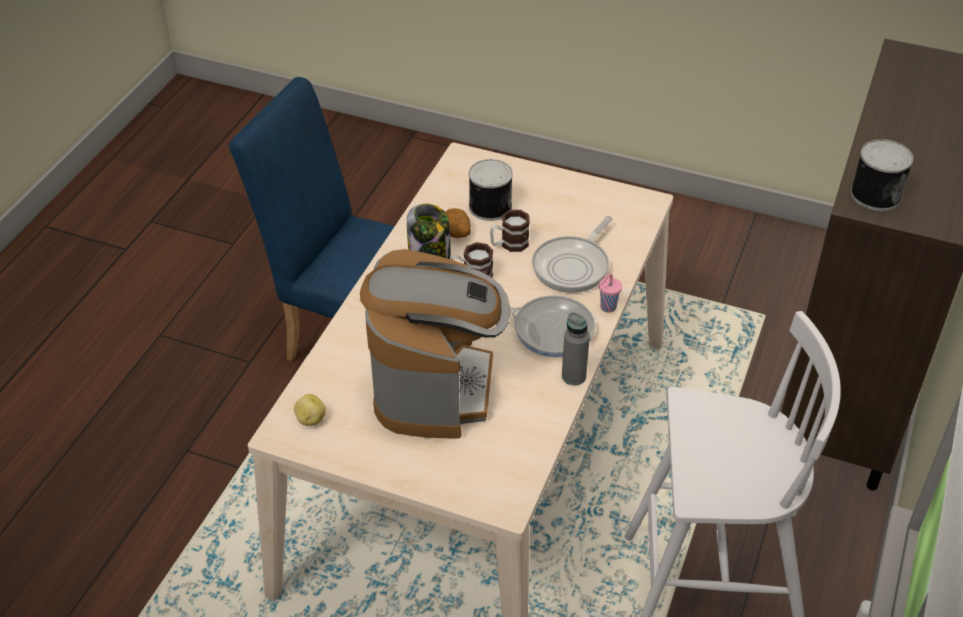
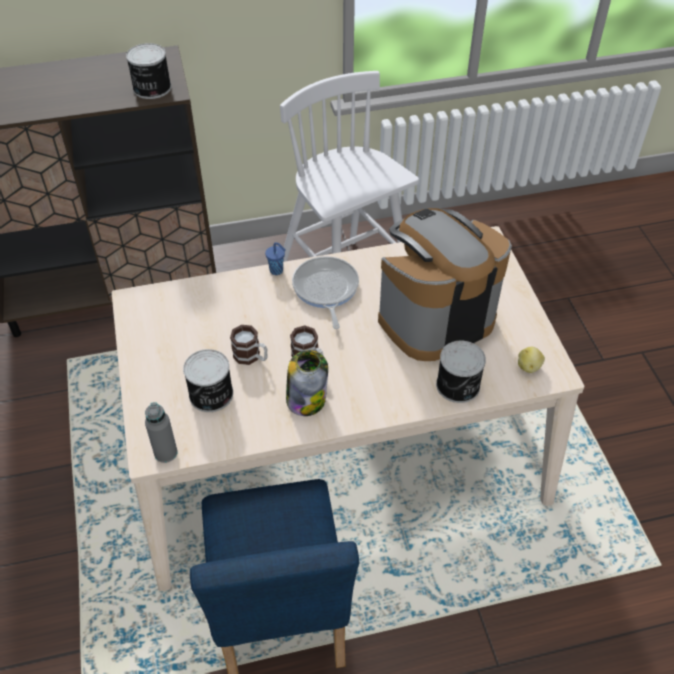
camera: 125 degrees left, 5 degrees up
potato [446,208,471,238] -> none
frying pan [532,216,613,293] -> none
grey bottle [562,312,590,385] -> grey bottle moved to [145,402,178,463]
pink cup [599,273,622,313] -> blue cup [265,242,286,275]
none -> can [436,341,486,403]

